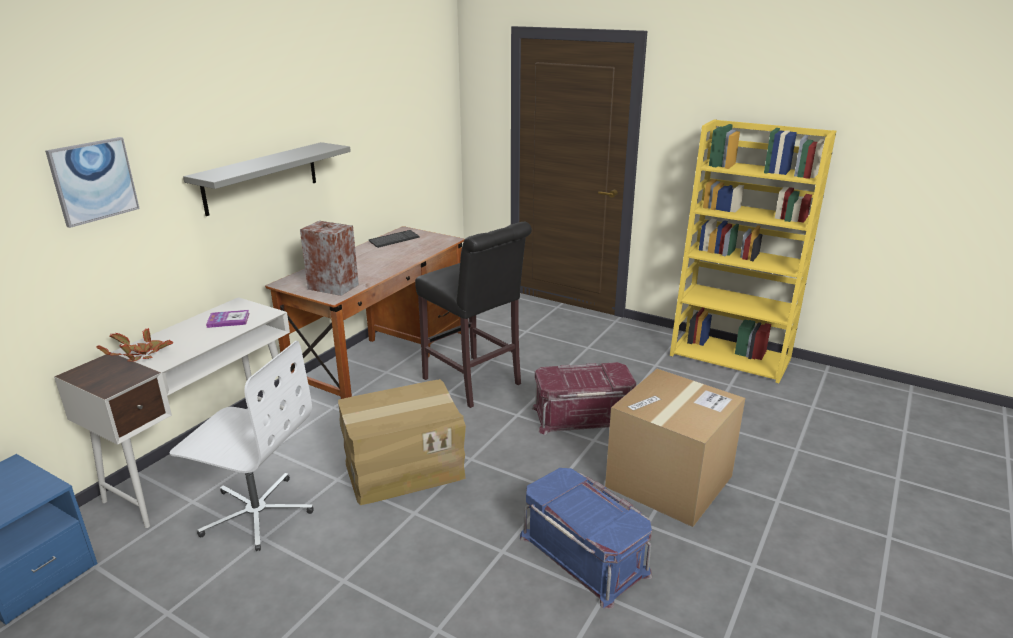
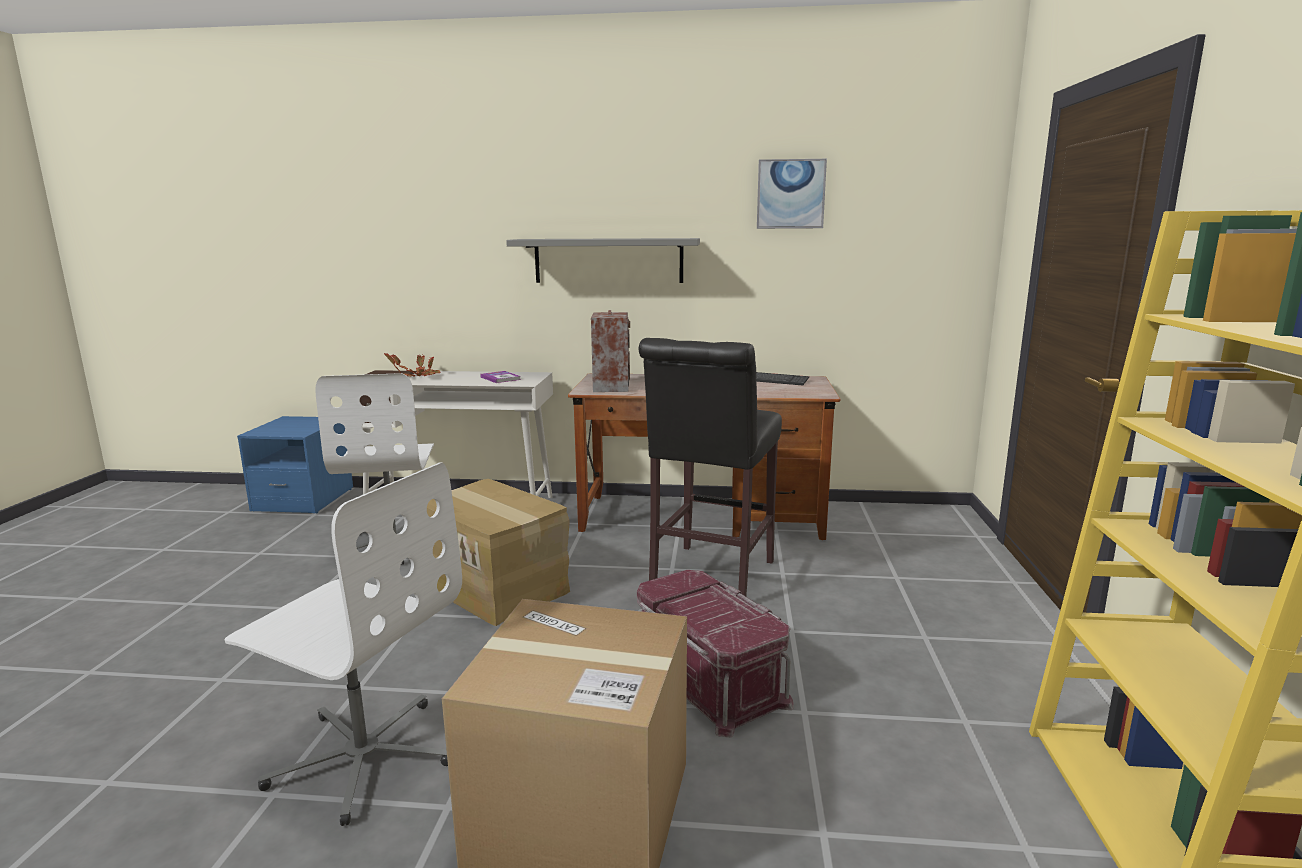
camera: 65 degrees right, 10 degrees down
picture [45,137,140,228] -> picture moved to [757,159,827,229]
blue storage box [520,468,652,609] -> white office chair [225,462,462,826]

